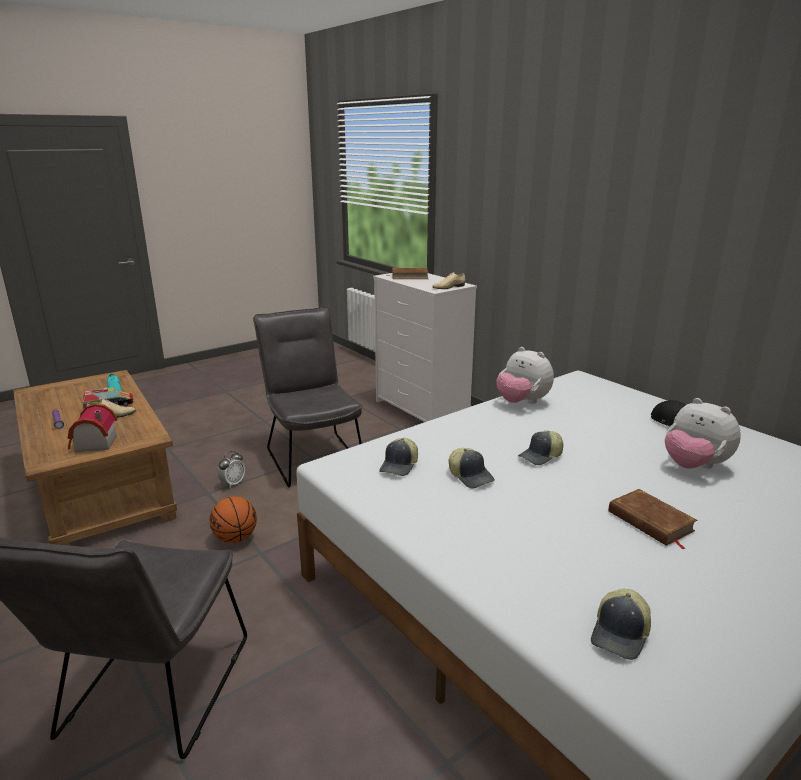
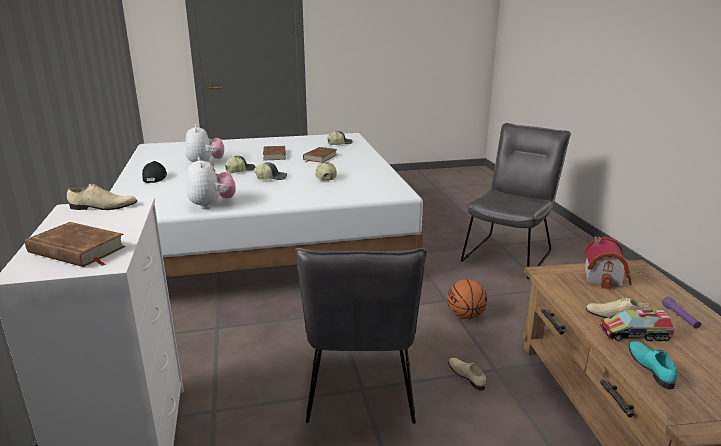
camera: 155 degrees left, 0 degrees up
alarm clock [218,451,245,488] -> beige shoe [448,358,486,391]
cap [379,438,418,476] -> cap moved to [225,156,255,173]
none -> brown book [303,147,337,163]

